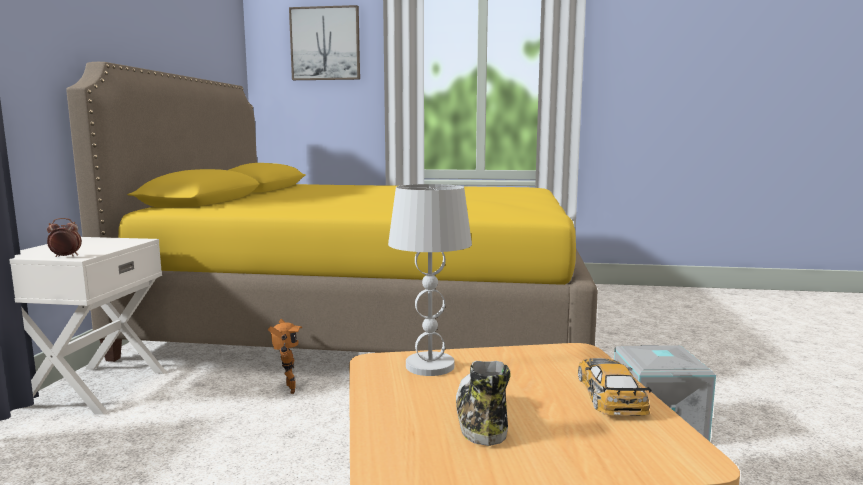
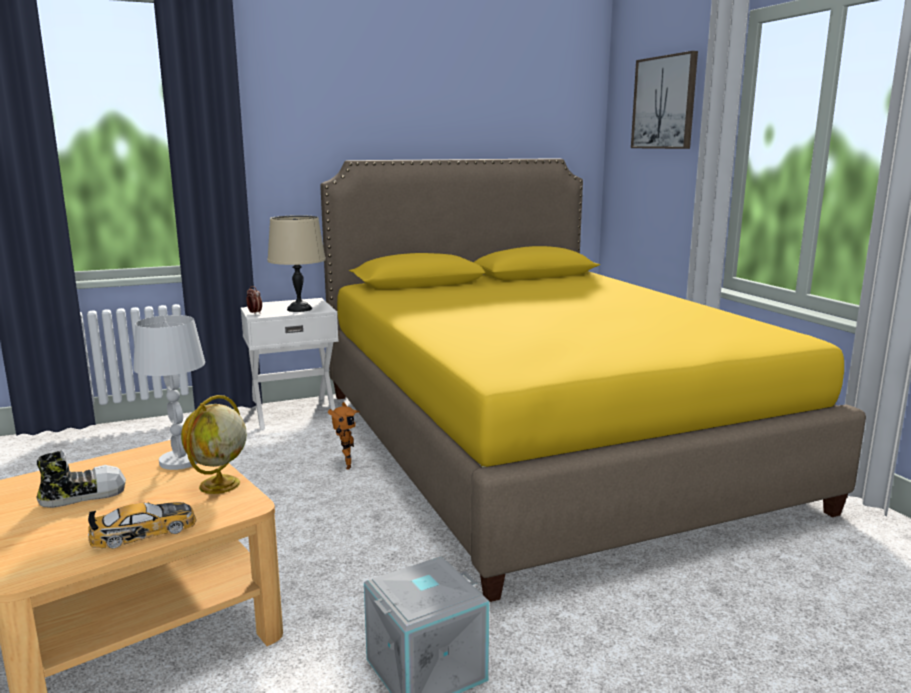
camera: 60 degrees right, 5 degrees up
toy robot [268,319,302,394] -> toy robot turned 45 degrees counterclockwise [328,402,360,469]
none -> globe [181,395,247,494]
none -> beige table lamp [267,215,326,312]

